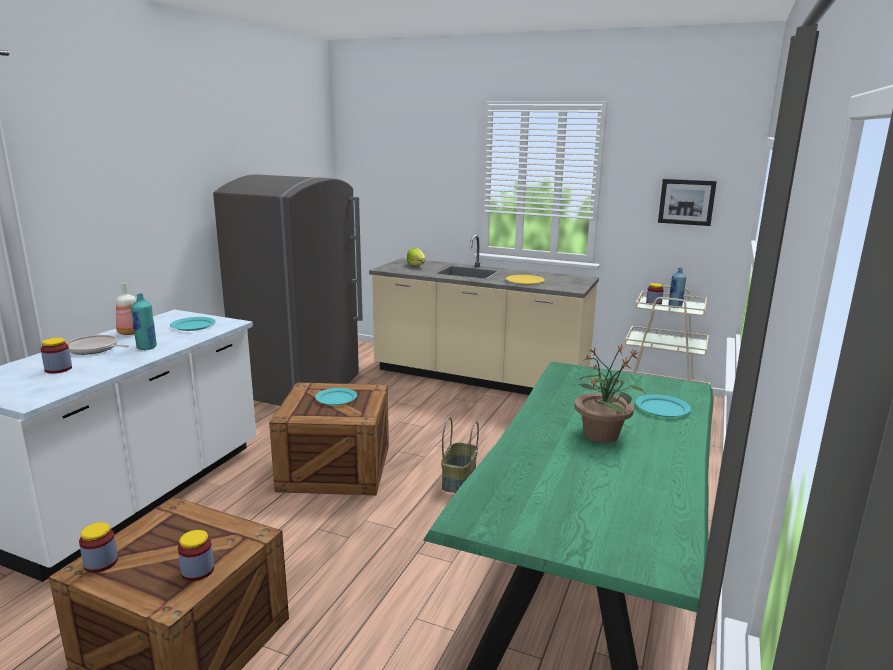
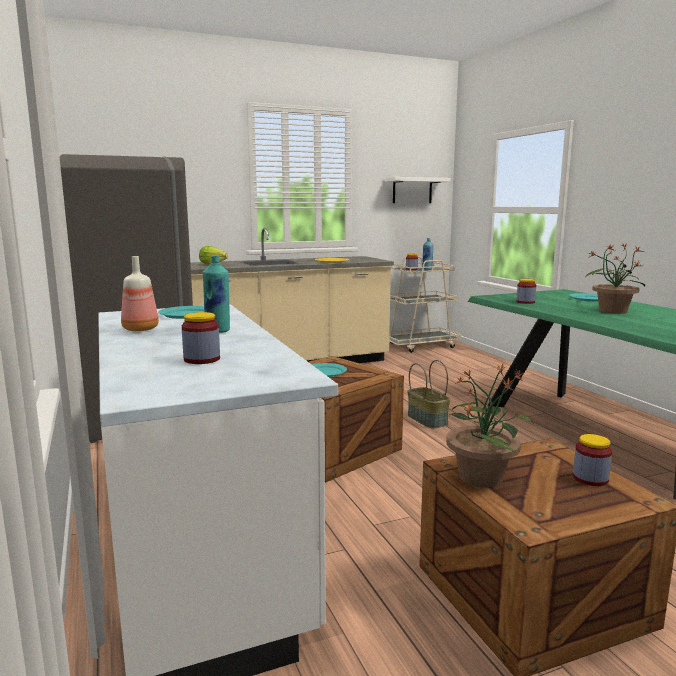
camera: 45 degrees left, 5 degrees down
frying pan [67,335,129,355] -> none
jar [79,522,118,573] -> jar moved to [516,279,536,304]
picture [658,179,717,226] -> white shelf [385,177,451,203]
none -> potted plant [446,364,534,487]

